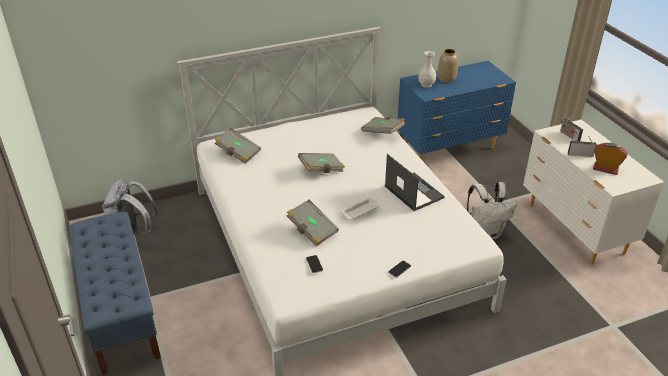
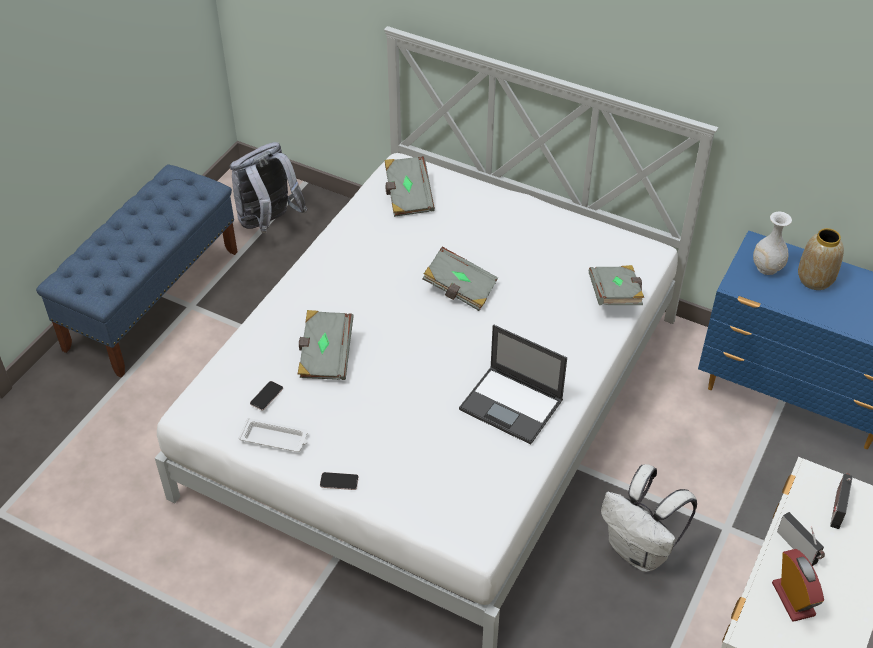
camera: 50 degrees right, 10 degrees up
white tray [340,198,380,220] -> white tray moved to [239,418,308,452]
laptop [385,154,445,211] -> laptop turned 105 degrees clockwise [459,325,567,445]

